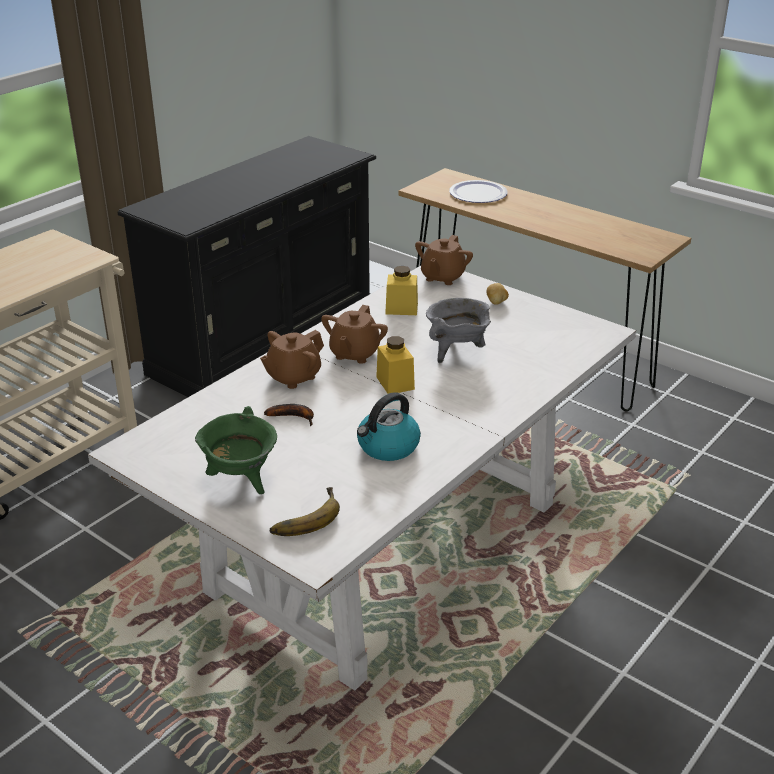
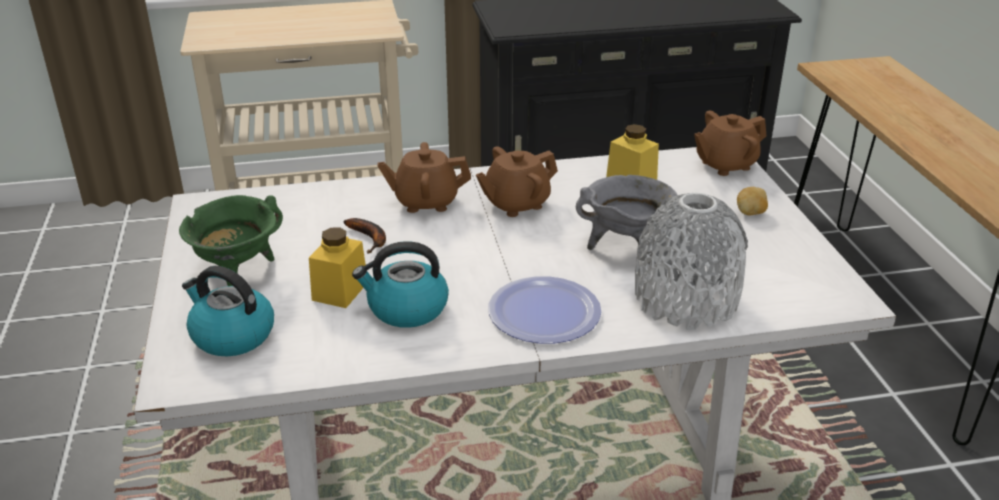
camera: 40 degrees right, 0 degrees up
banana [270,487,340,536] -> kettle [182,266,274,356]
yellow jar [376,336,415,394] -> yellow jar moved to [309,227,366,308]
plate [449,180,508,203] -> plate moved to [488,276,601,343]
none -> grey vase [635,193,748,330]

